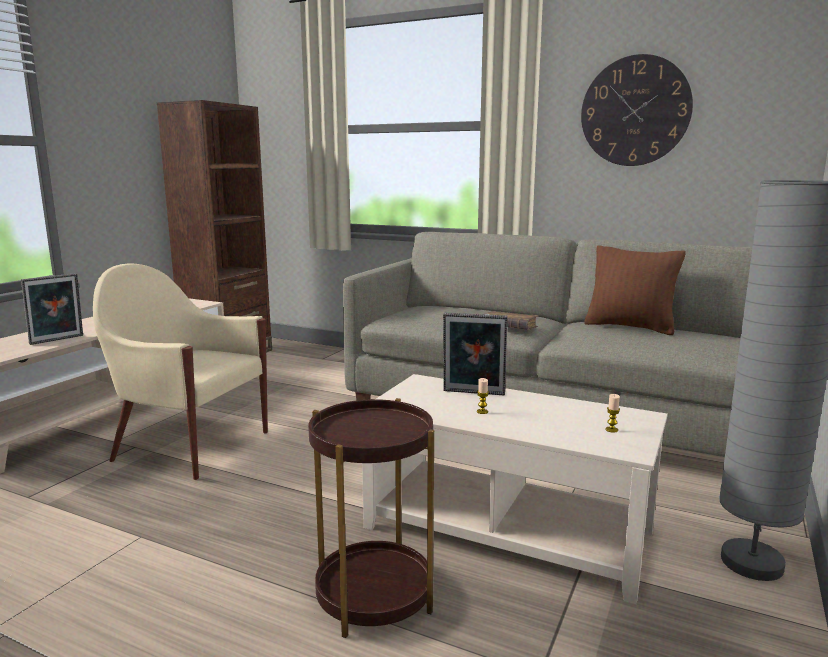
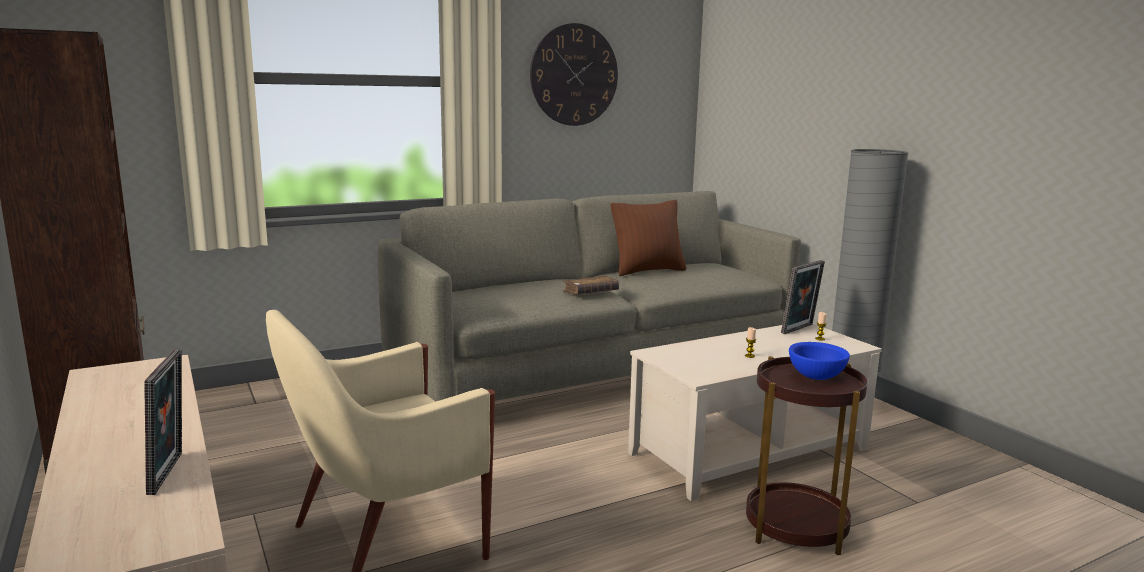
camera: 55 degrees left, 0 degrees up
picture frame [443,313,507,395] -> picture frame moved to [781,260,825,334]
none -> blue bowl [789,342,850,380]

